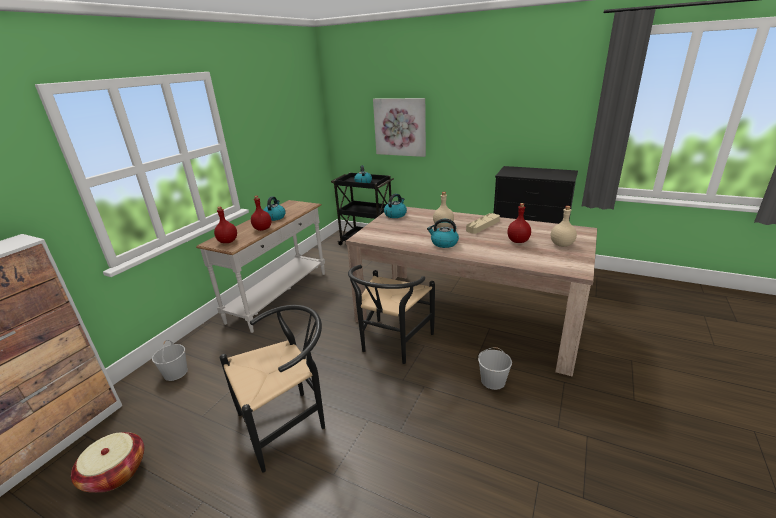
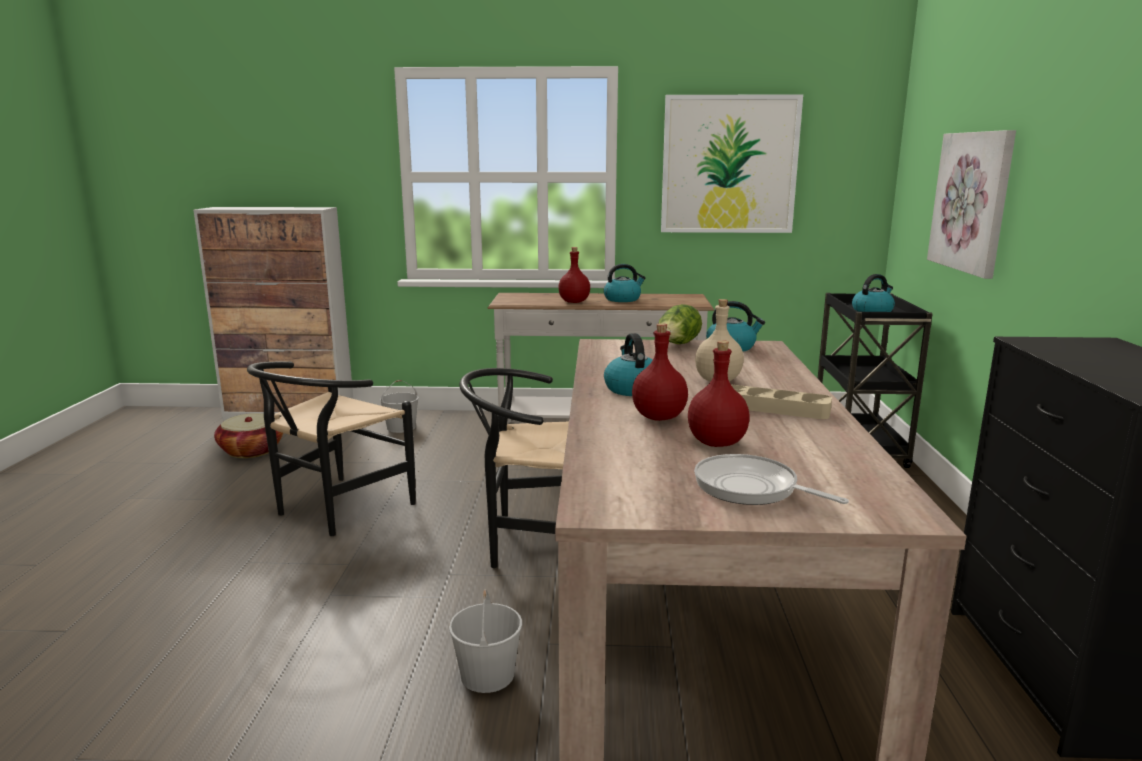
camera: 65 degrees right, 10 degrees down
red bottle [214,207,237,243] -> red bottle moved to [632,323,688,421]
black chair [220,305,325,473] -> black chair turned 90 degrees clockwise [247,362,416,536]
beige bottle [551,206,577,247] -> frying pan [694,454,849,505]
none -> lettuce [658,304,702,344]
none -> picture [661,94,803,233]

